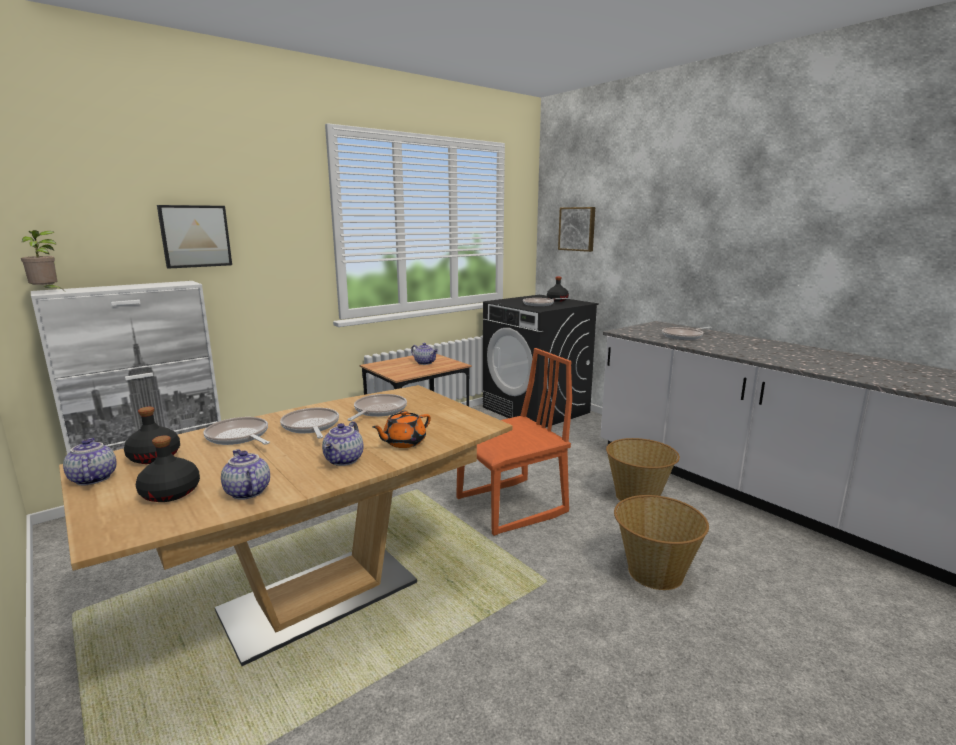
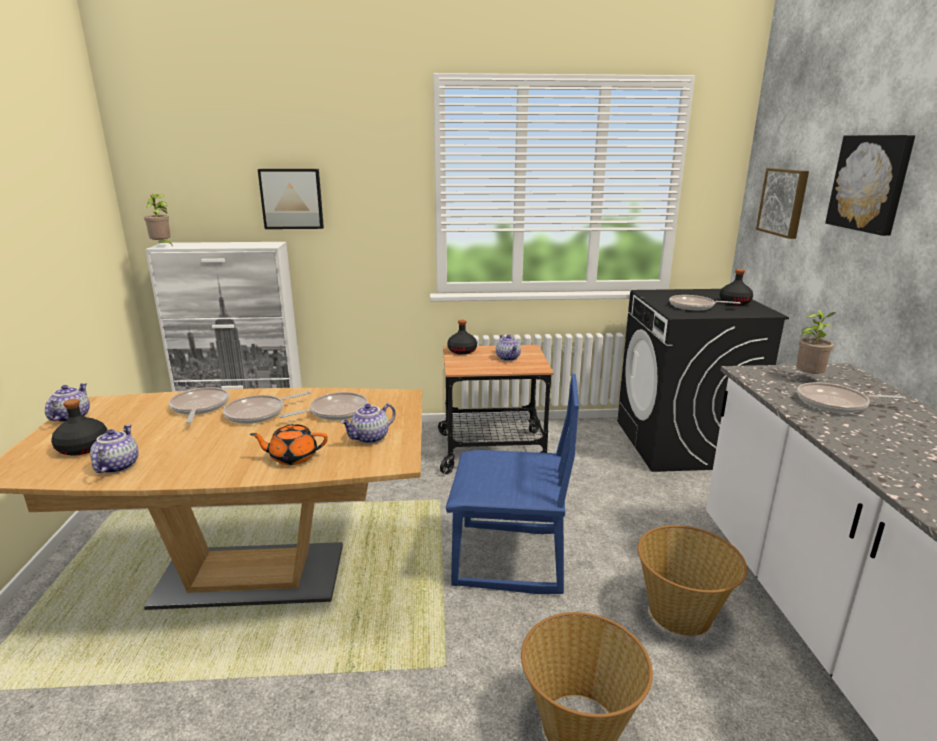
camera: 35 degrees right, 5 degrees up
black bottle [124,407,180,464] -> black bottle moved to [447,320,477,355]
frying pan [280,408,339,439] -> frying pan turned 135 degrees counterclockwise [223,391,312,424]
teapot [322,421,363,466] -> teapot moved to [340,404,396,444]
orange chair [456,348,572,536] -> blue chair [446,374,579,594]
none -> potted plant [796,309,836,374]
none -> picture [825,135,916,236]

